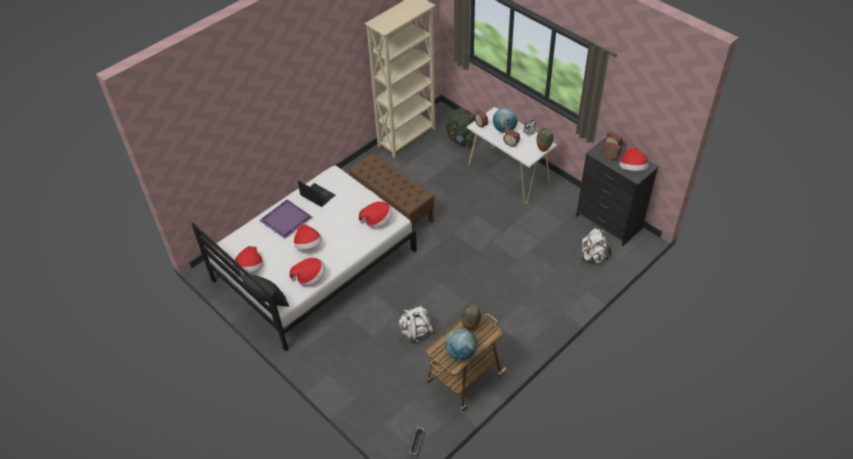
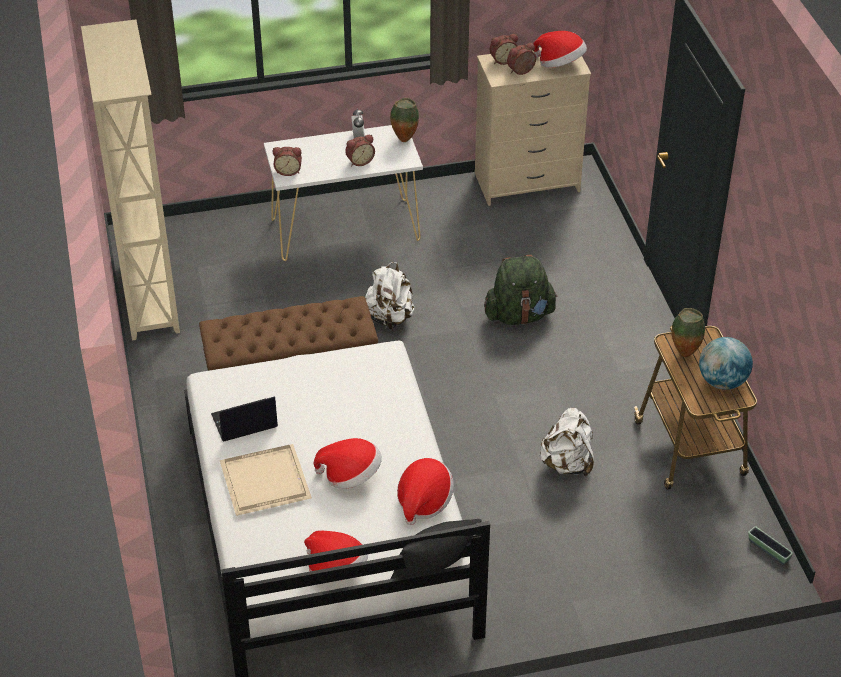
camera: 60 degrees left, 5 degrees down
purple tray [259,199,312,239] -> beige tray [220,444,312,516]
hat [359,201,393,228] -> none
green backpack [446,108,477,147] -> green backpack moved to [484,255,558,325]
globe [493,107,518,133] -> none
black dresser [576,137,659,246] -> beige dresser [475,47,591,206]
white backpack [581,228,612,264] -> white backpack moved to [365,262,415,329]

